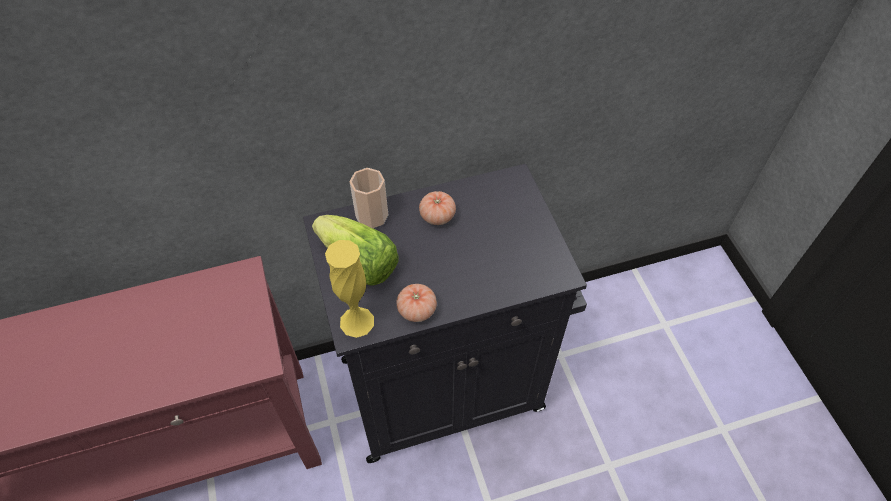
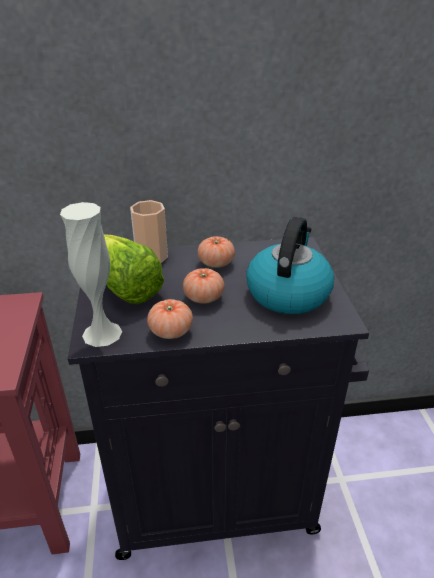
camera: 10 degrees right, 20 degrees down
yellow vase [325,240,374,338] -> white vase [60,202,122,347]
none -> tomato [183,268,225,304]
none -> kettle [246,217,334,314]

